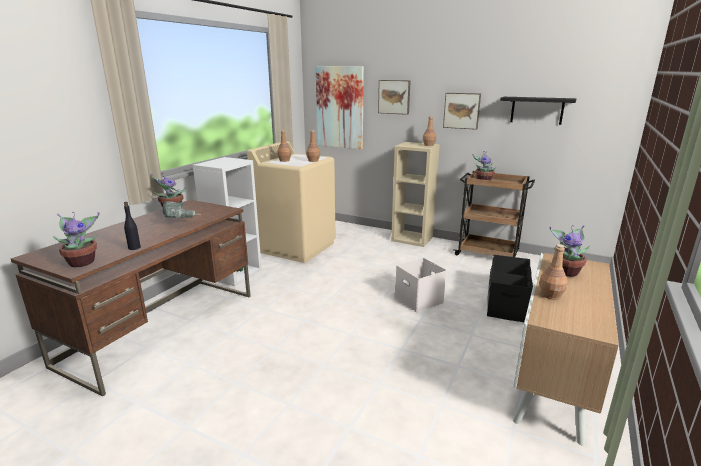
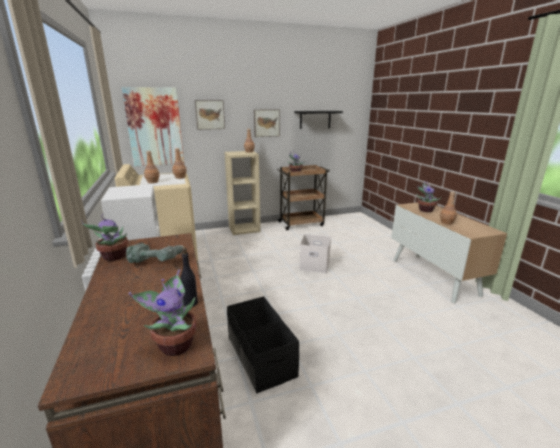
camera: 45 degrees left, 0 degrees up
black storage box [487,255,533,322] -> black storage box moved to [227,296,299,393]

